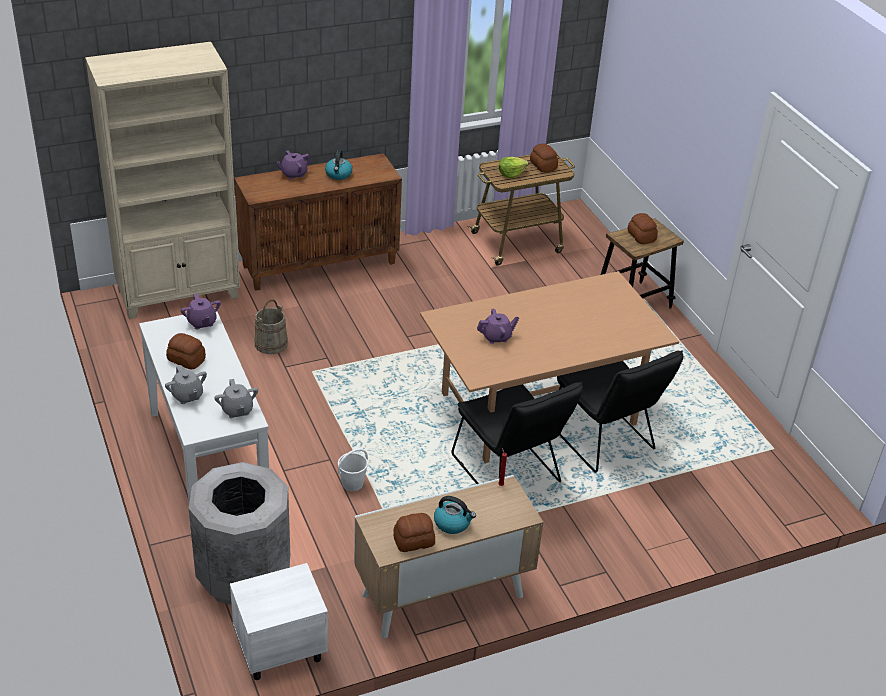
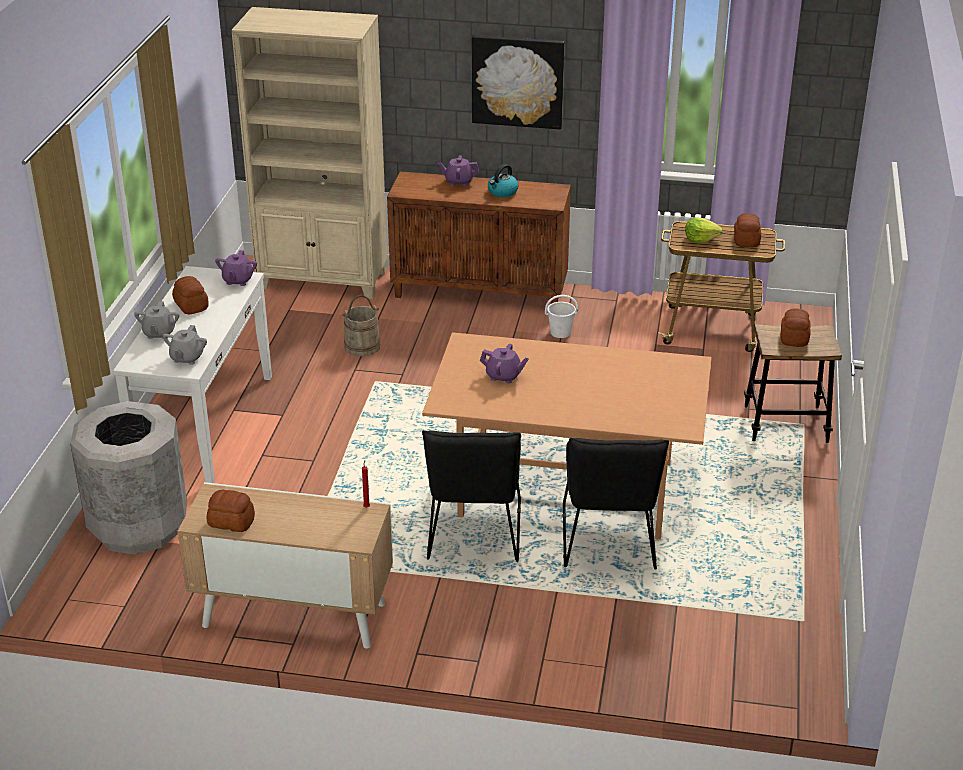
camera: 35 degrees right, 5 degrees down
white nightstand [230,563,328,680] -> none
white bucket [338,448,368,491] -> white bucket moved to [545,295,578,338]
kettle [434,496,476,534] -> none
none -> picture [472,35,565,130]

